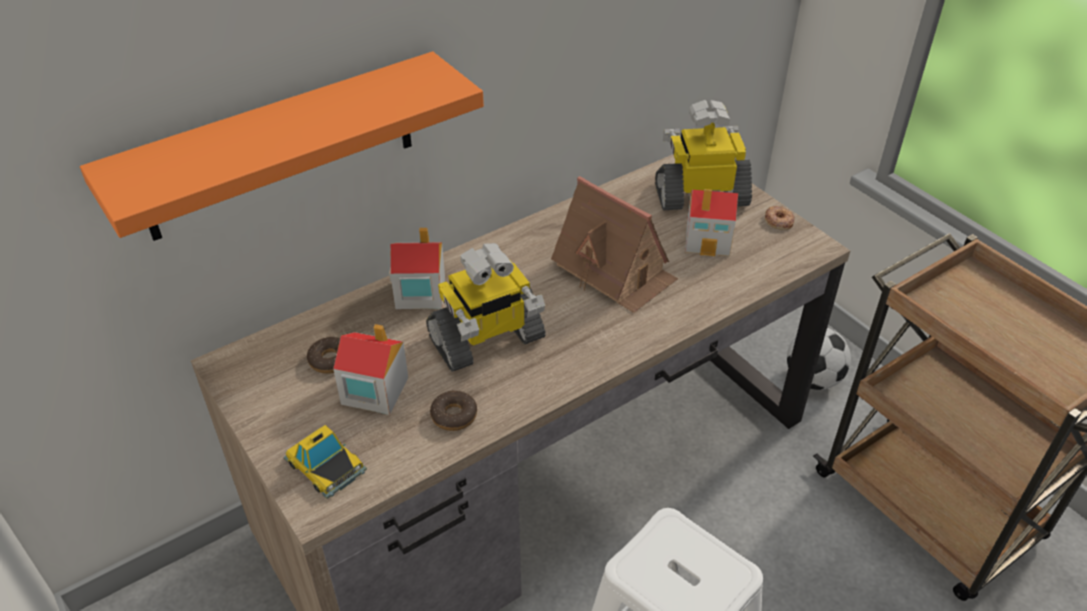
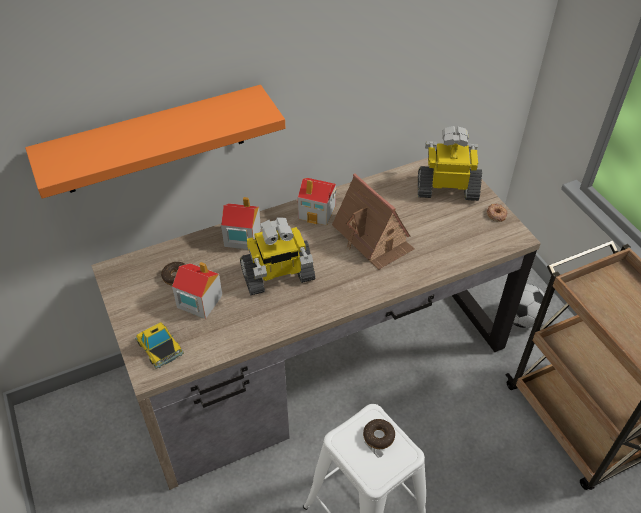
camera: 10 degrees right, 5 degrees up
donut [430,391,477,431] -> donut moved to [363,419,395,449]
toy house [685,189,738,256] -> toy house moved to [298,178,336,226]

